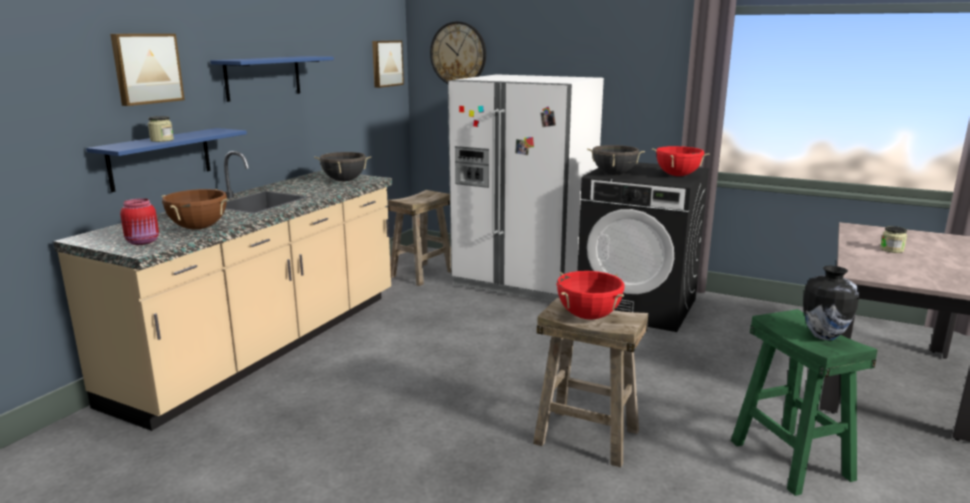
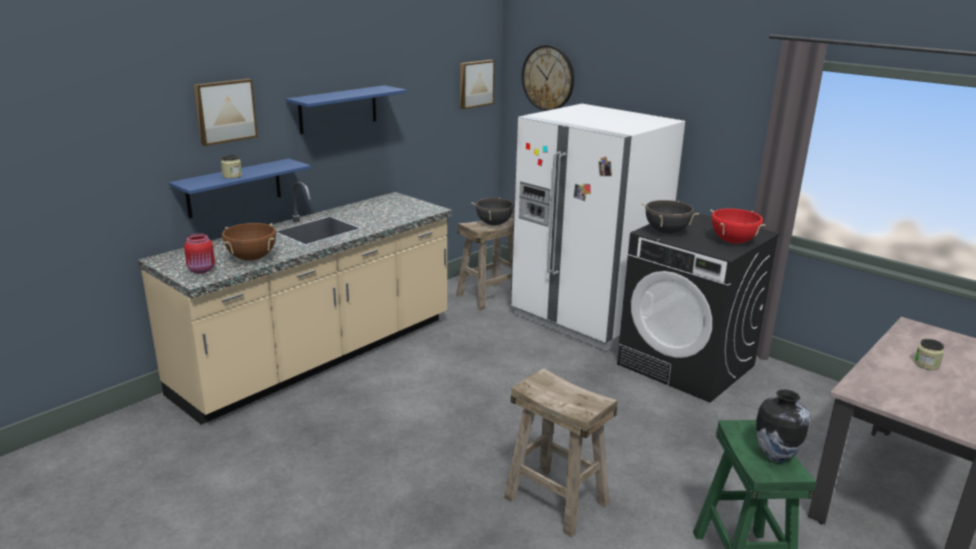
camera: 15 degrees right, 5 degrees up
black cooking pot [314,152,371,181] -> black cooking pot moved to [471,198,514,225]
red cooking pot [556,271,624,319] -> none

